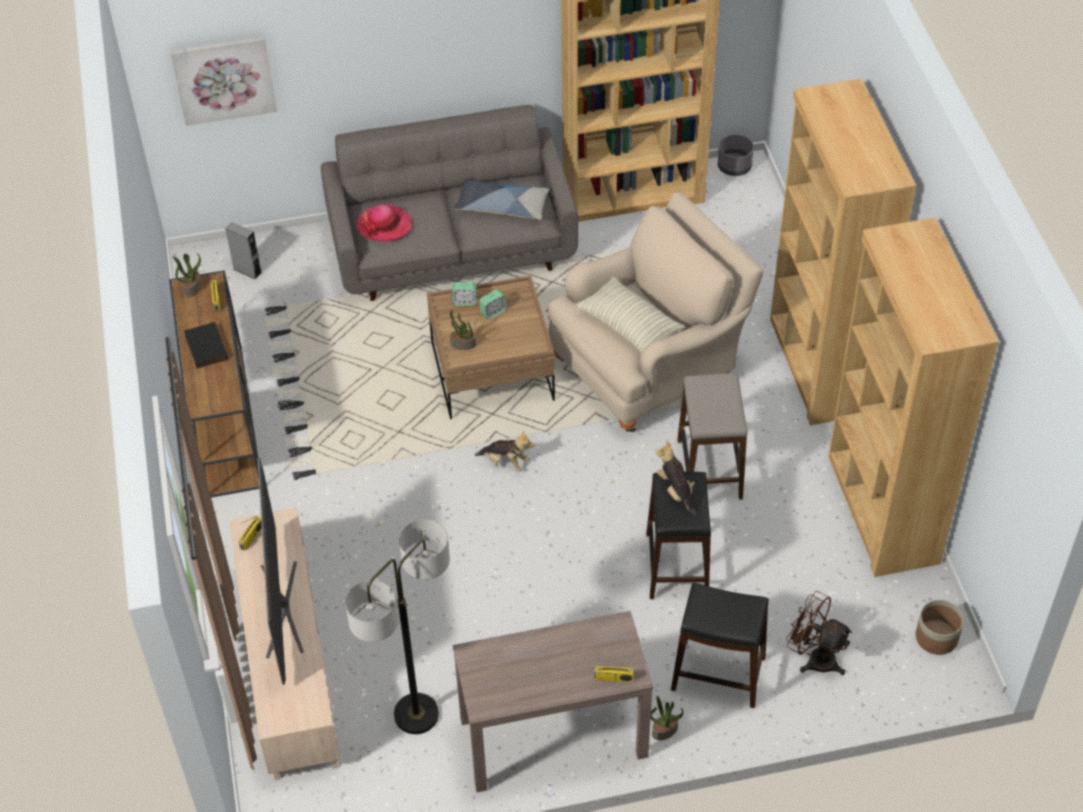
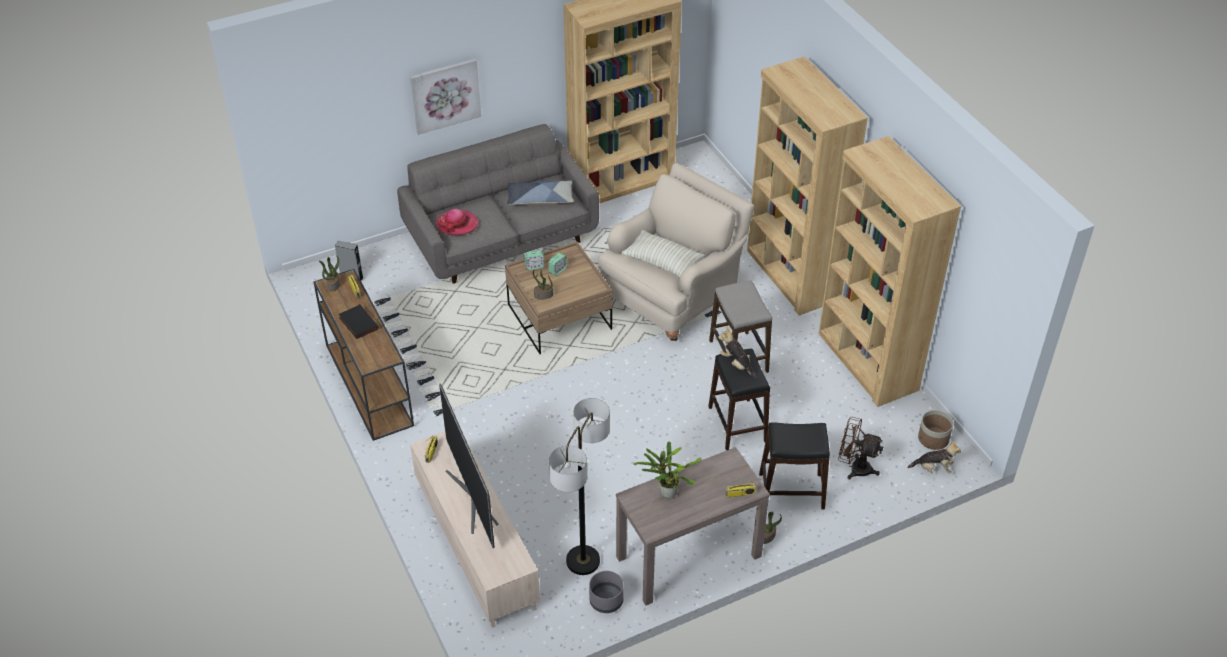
camera: 15 degrees left, 5 degrees down
picture [170,36,277,126] -> picture moved to [410,59,481,135]
plush toy [475,431,535,471] -> plush toy moved to [907,441,961,474]
grey planter [718,134,754,176] -> grey planter moved to [589,571,624,613]
none -> potted plant [634,441,702,498]

